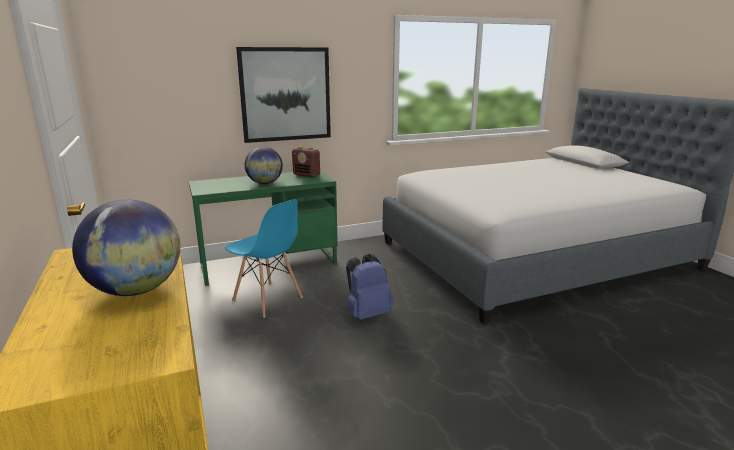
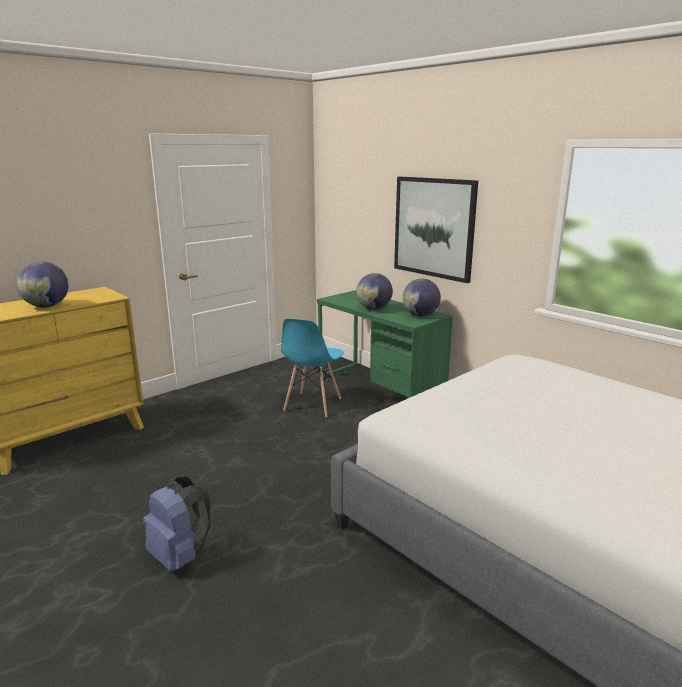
camera: 70 degrees right, 0 degrees up
radio [292,146,320,177] -> globe [402,279,441,316]
blue backpack [346,254,393,320] -> blue backpack moved to [143,477,210,572]

